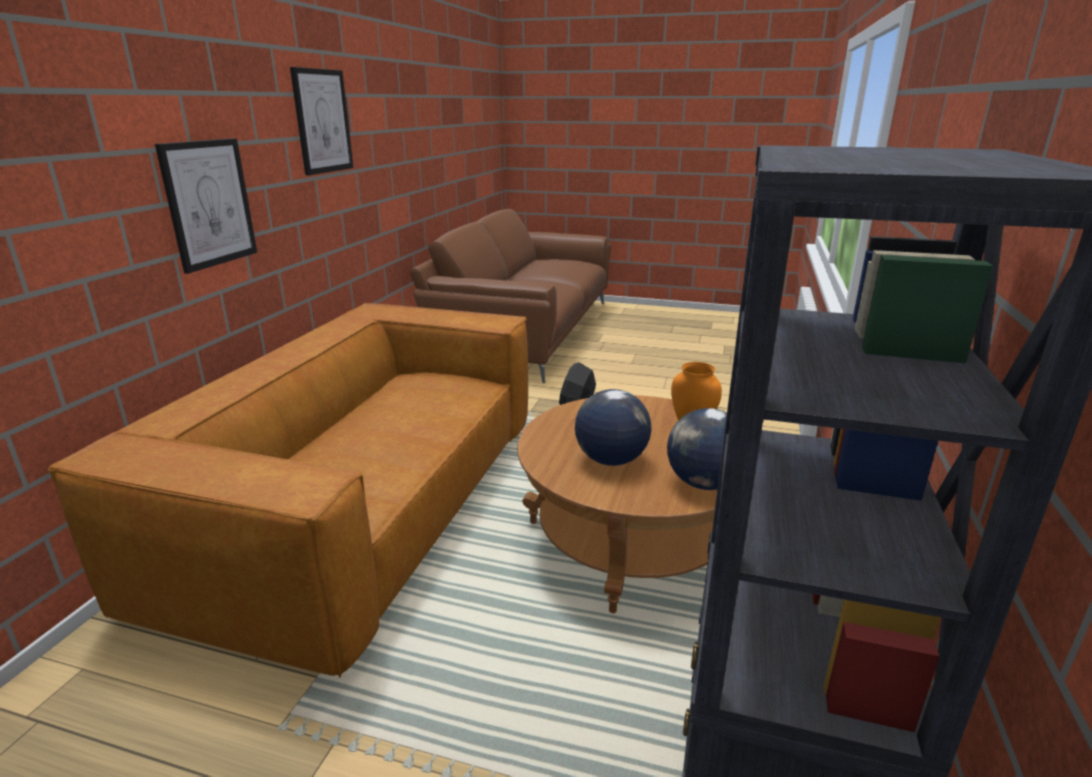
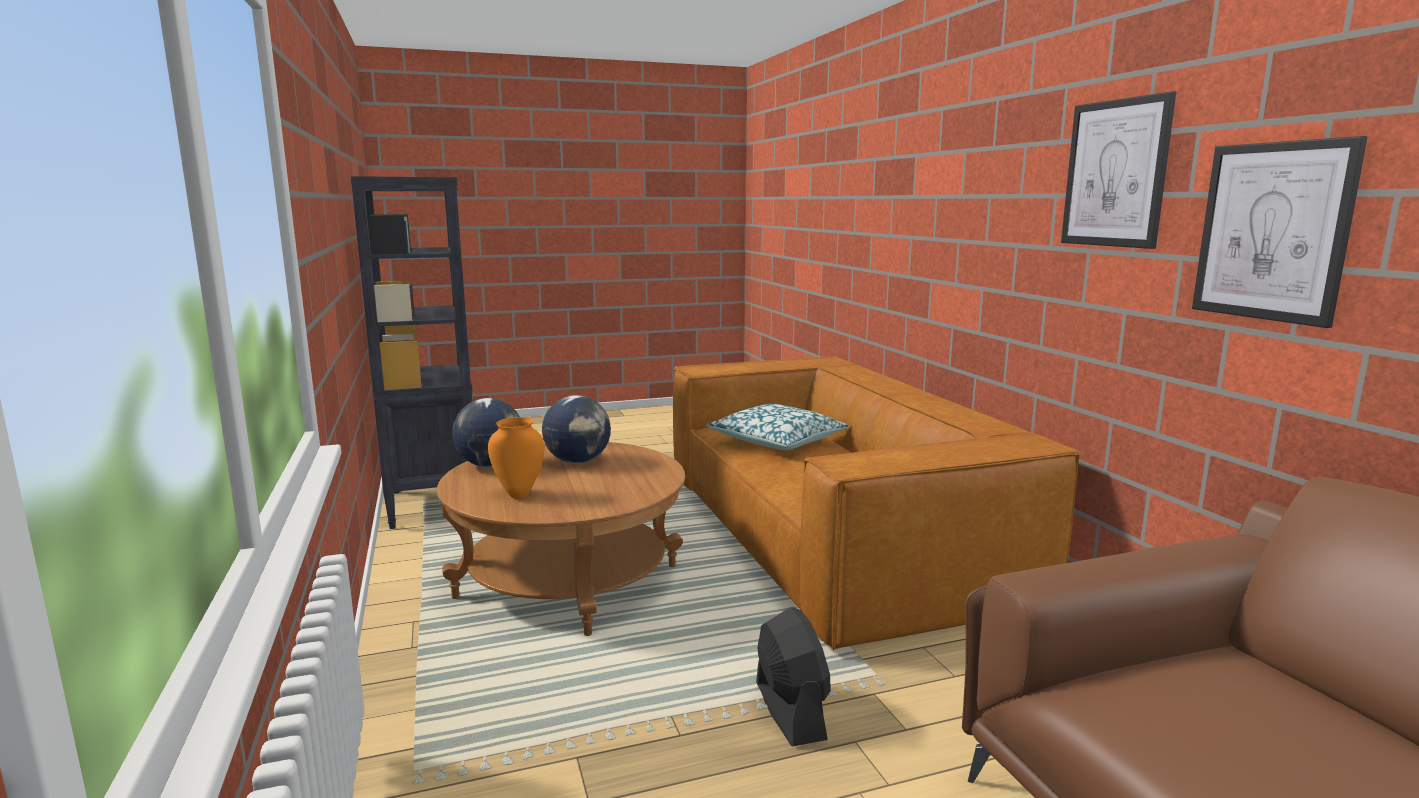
camera: 145 degrees right, 10 degrees down
picture [155,138,257,274] -> picture moved to [1192,136,1367,328]
none -> pillow [707,404,849,450]

